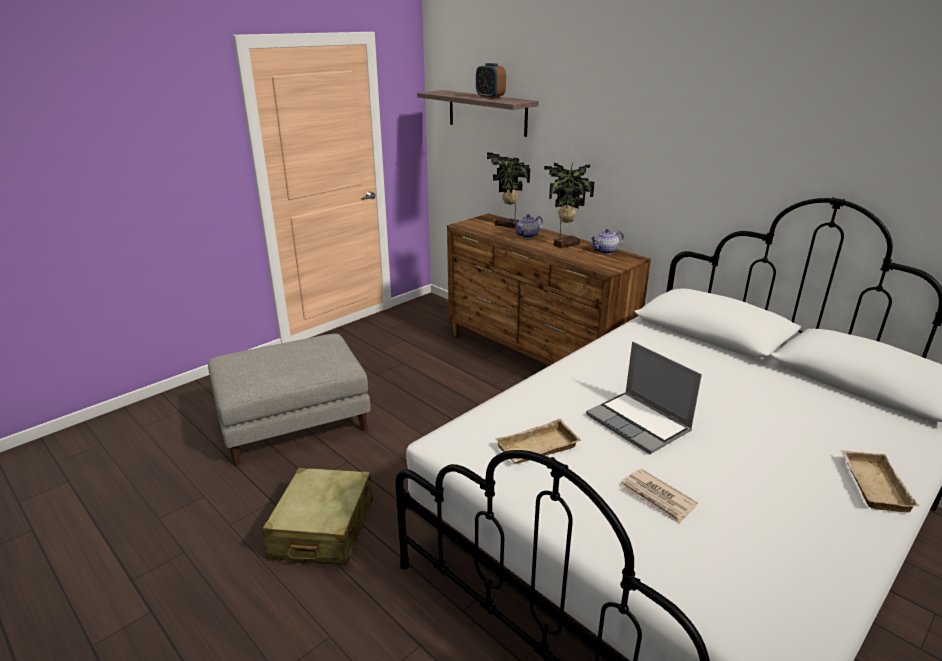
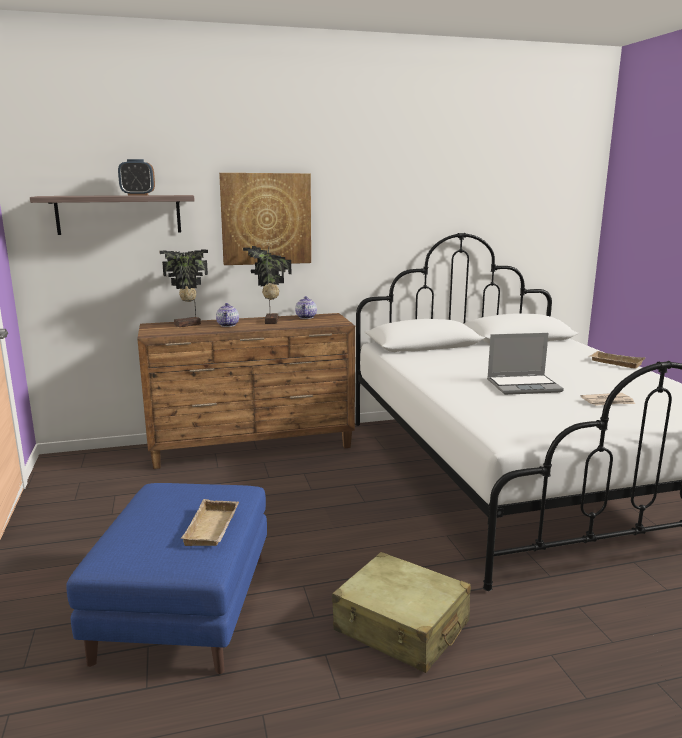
camera: 60 degrees left, 10 degrees down
grey ottoman [208,334,371,465] -> blue ottoman [66,483,267,674]
beige tray [495,419,581,464] -> beige tray moved to [180,499,239,546]
none -> picture [219,173,311,265]

